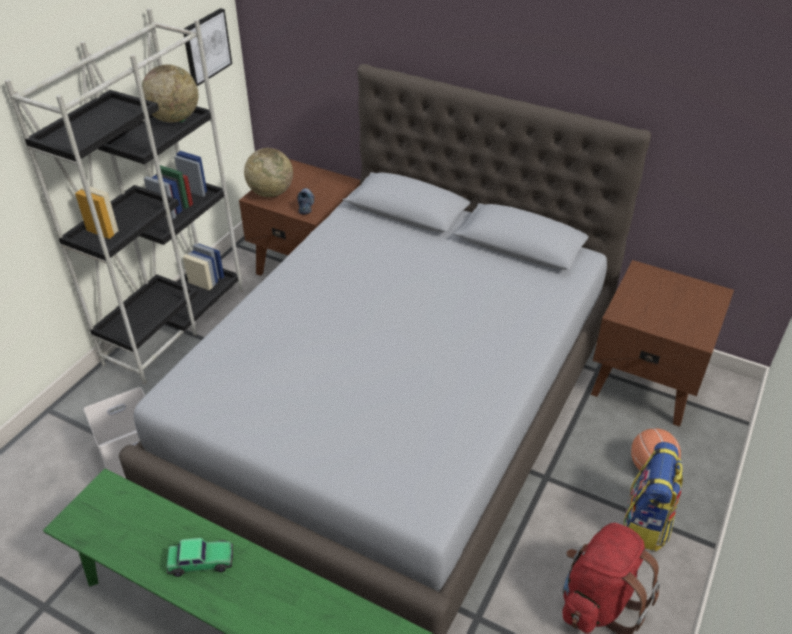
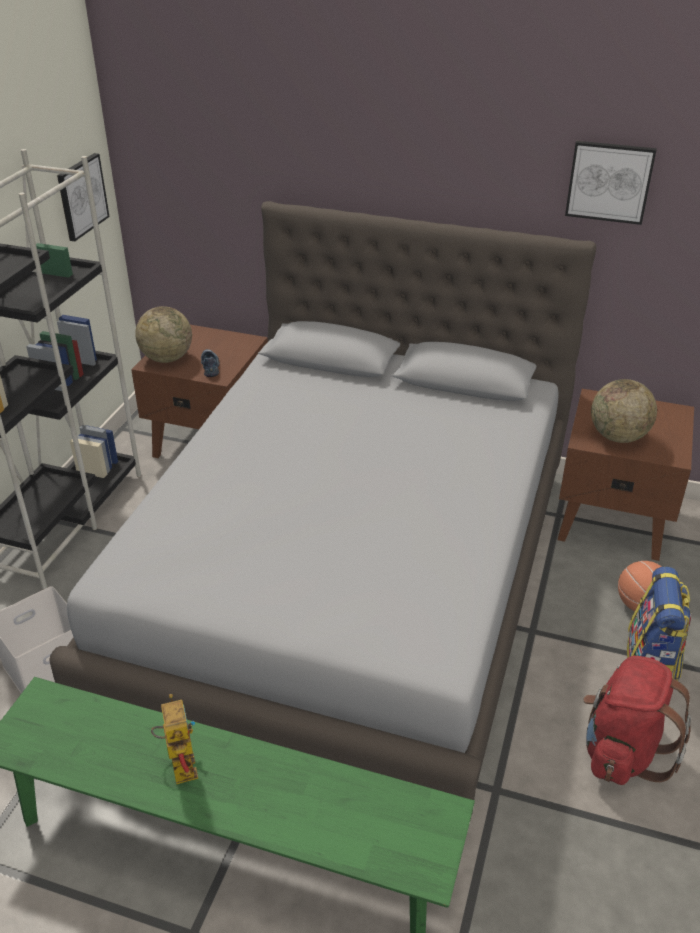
camera: 10 degrees left, 5 degrees down
globe [142,64,198,122] -> globe moved to [591,379,657,443]
toy car [167,538,233,577] -> toy robot [151,694,198,784]
none -> picture [565,141,657,225]

